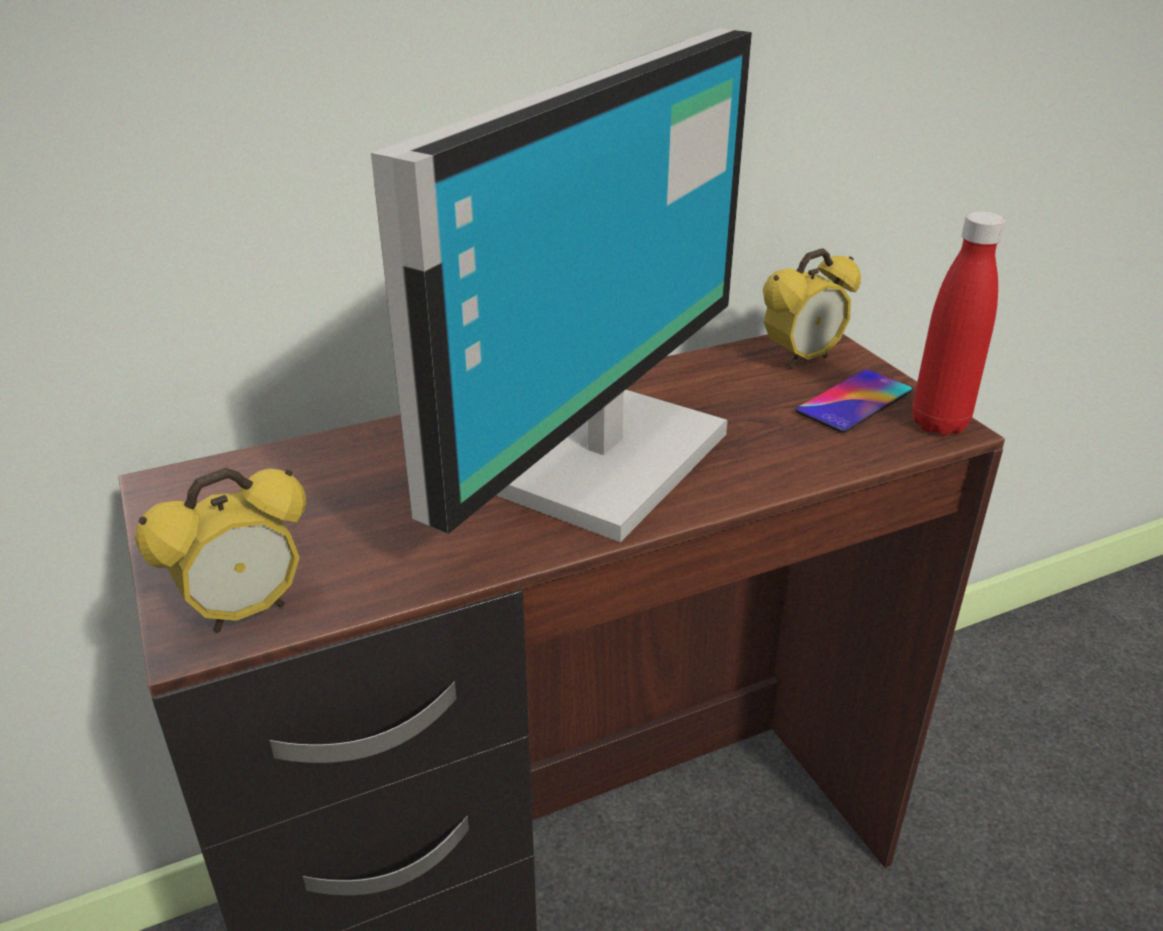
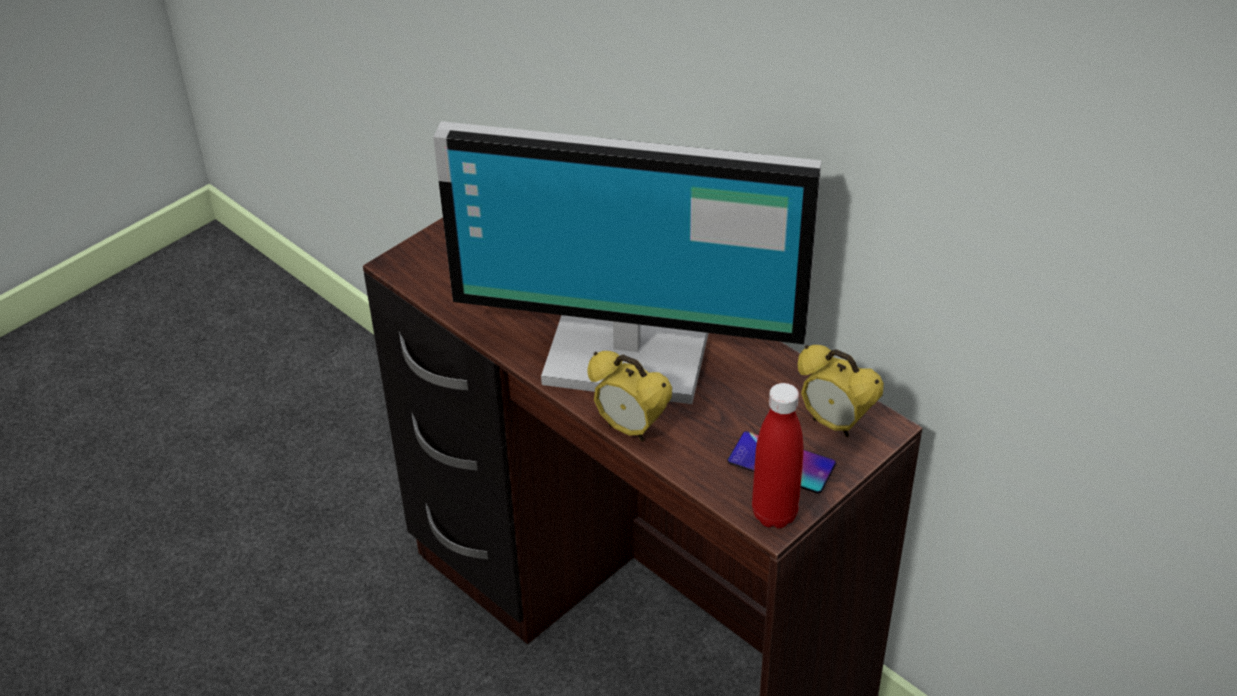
camera: 70 degrees right, 10 degrees up
alarm clock [135,468,306,633] -> alarm clock moved to [587,351,672,442]

